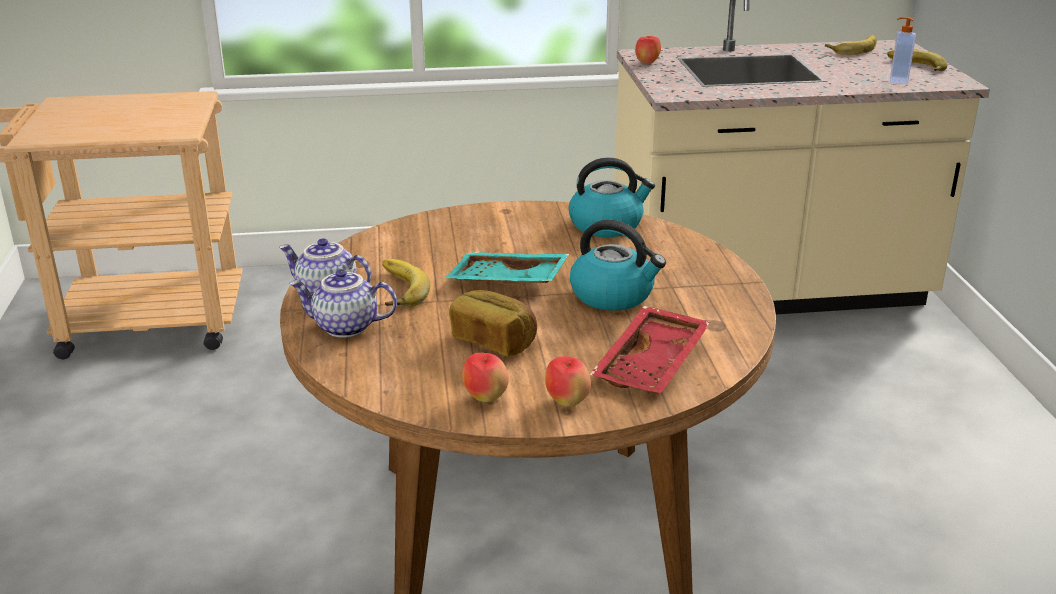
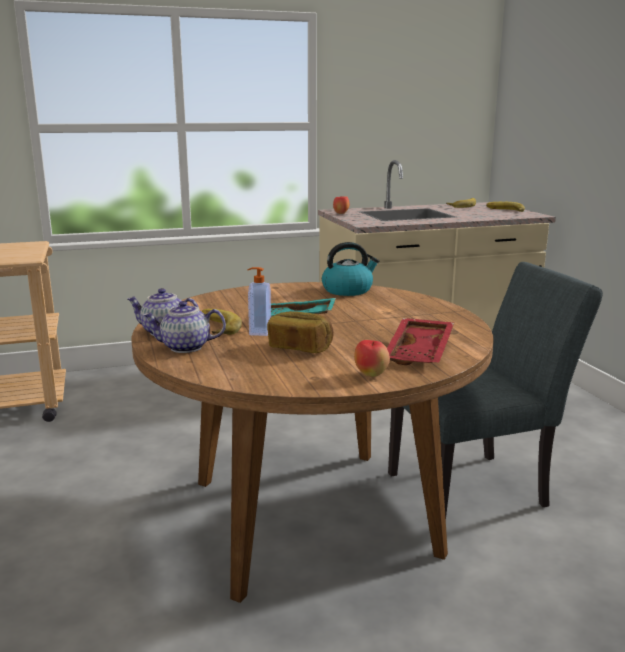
camera: 10 degrees left, 10 degrees down
apple [462,353,509,402] -> none
kettle [570,220,666,311] -> none
soap dispenser [890,17,916,85] -> soap dispenser moved to [248,267,271,336]
none -> grey chair [388,262,603,518]

